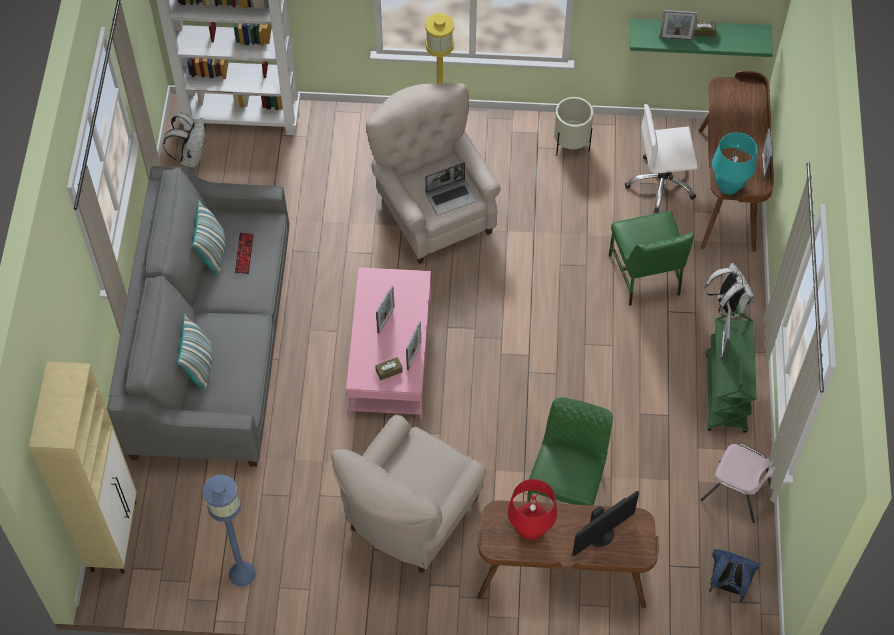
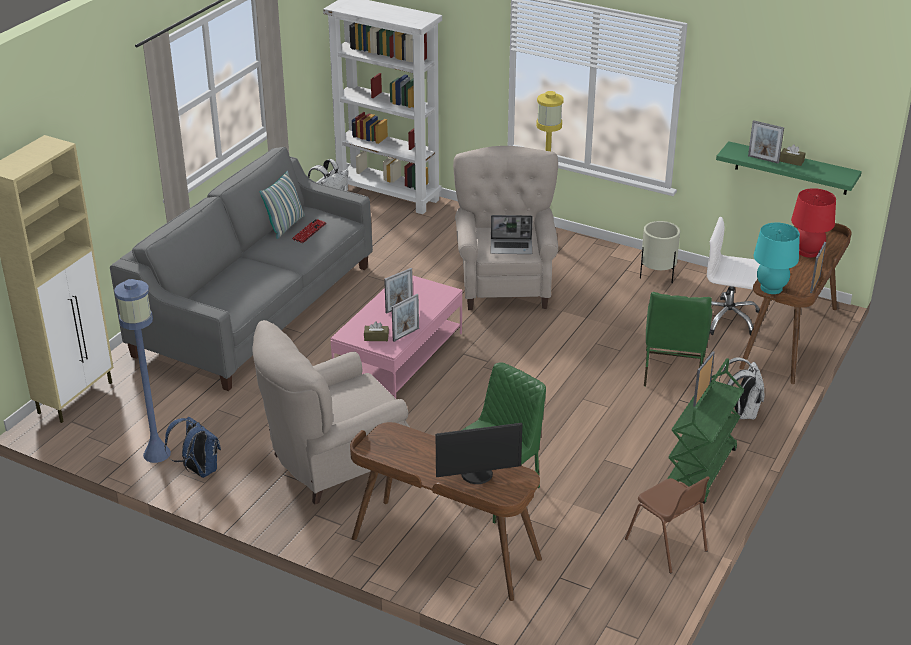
camera: 25 degrees right, 25 degrees down
pillow [178,314,213,392] -> none
red table lamp [508,479,557,540] -> red table lamp moved to [791,188,836,258]
pink chair [701,444,776,523] -> brown chair [625,476,710,573]
blue backpack [709,549,761,602] -> blue backpack moved to [164,417,221,478]

